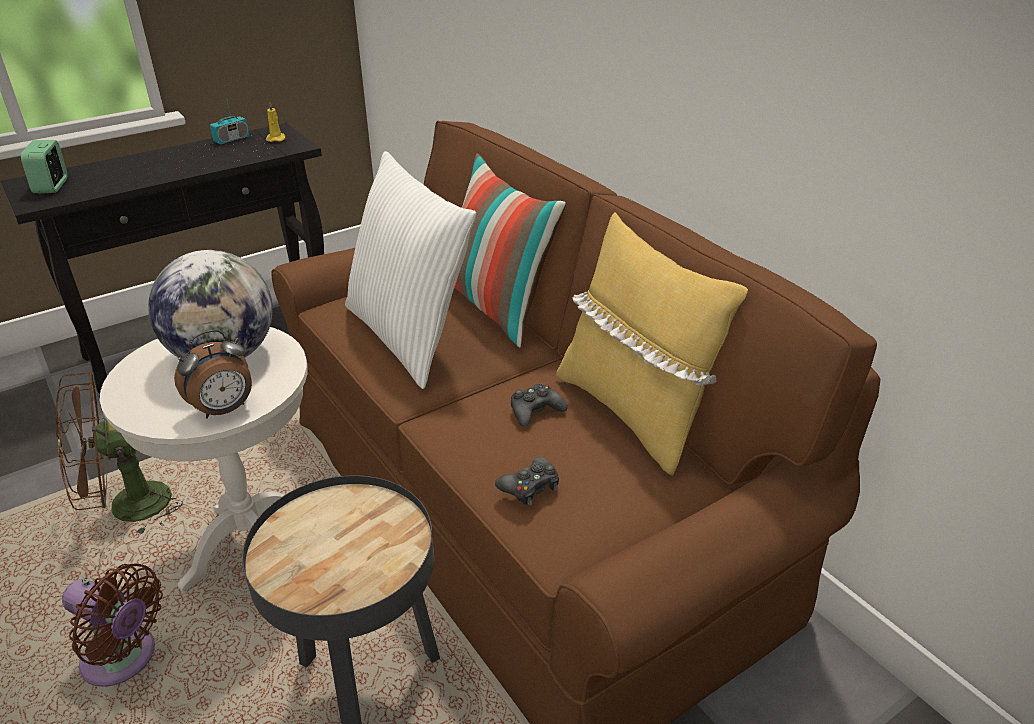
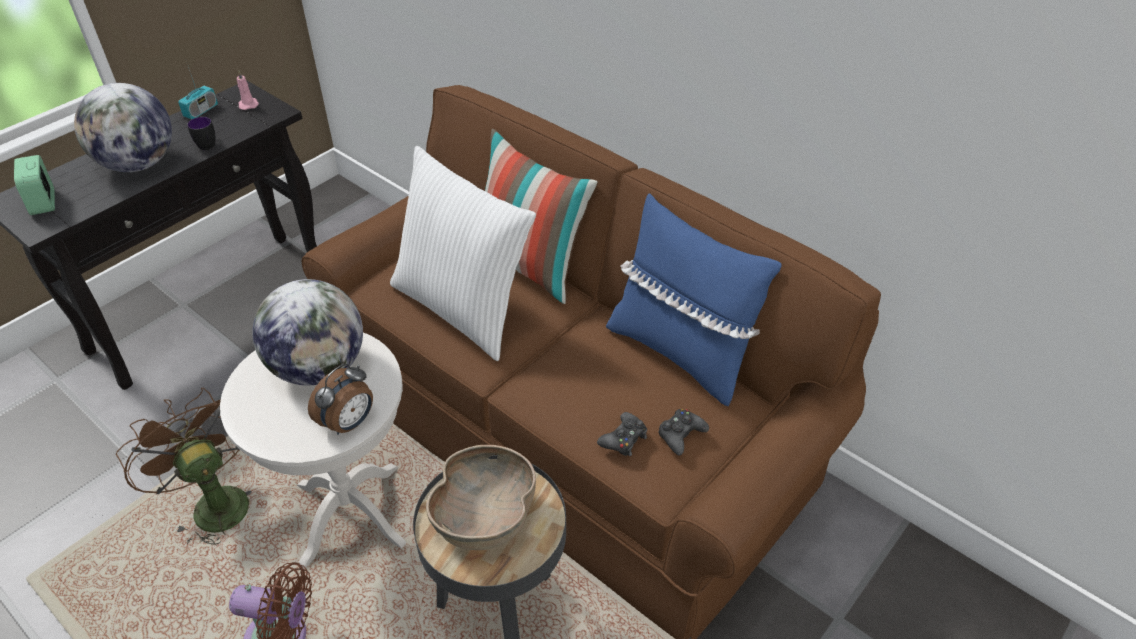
camera: 15 degrees left, 10 degrees up
brown fan [56,371,184,537] -> brown fan turned 90 degrees clockwise [116,388,252,546]
yellow candle [266,102,286,142] -> pink candle [237,71,259,110]
black game controller [511,383,568,426] -> black game controller moved to [658,409,709,456]
yellow pillow [556,213,748,476] -> blue pillow [606,193,782,406]
none -> globe [74,83,172,172]
none -> mug [187,117,215,150]
none -> brown bowl [426,445,536,550]

